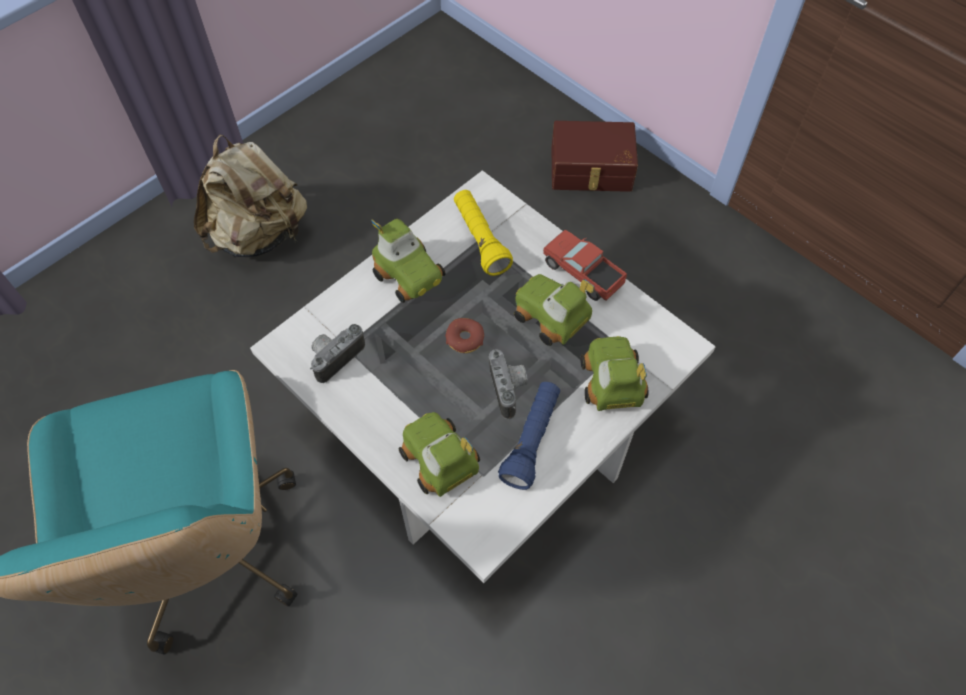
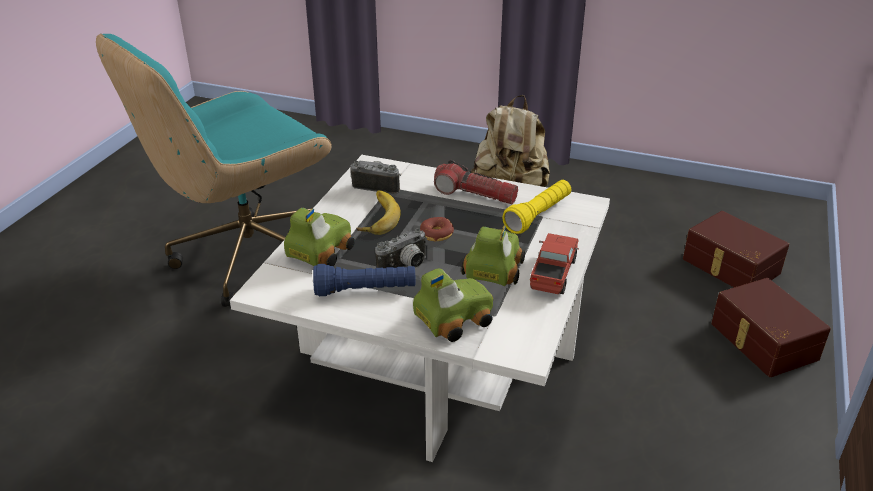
camera: 65 degrees right, 25 degrees down
toy car [371,219,446,303] -> flashlight [434,160,518,204]
none -> banana [356,190,401,235]
none -> brown storage box [683,211,789,287]

